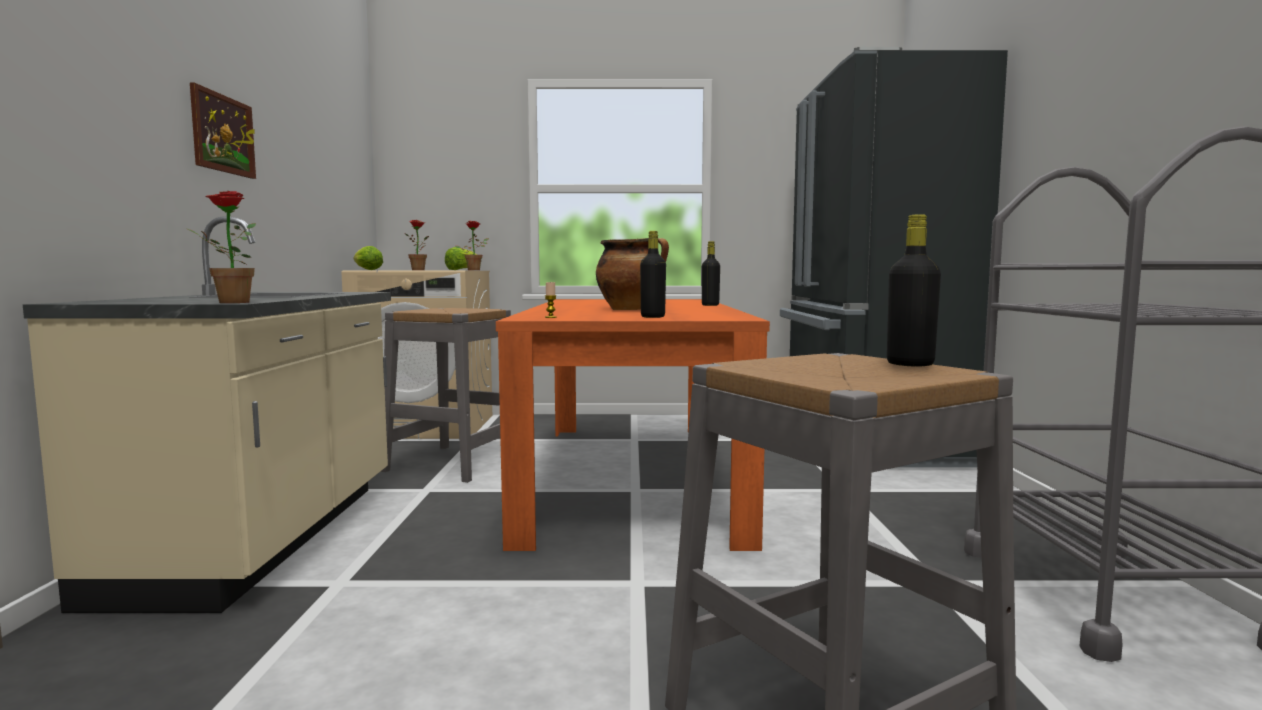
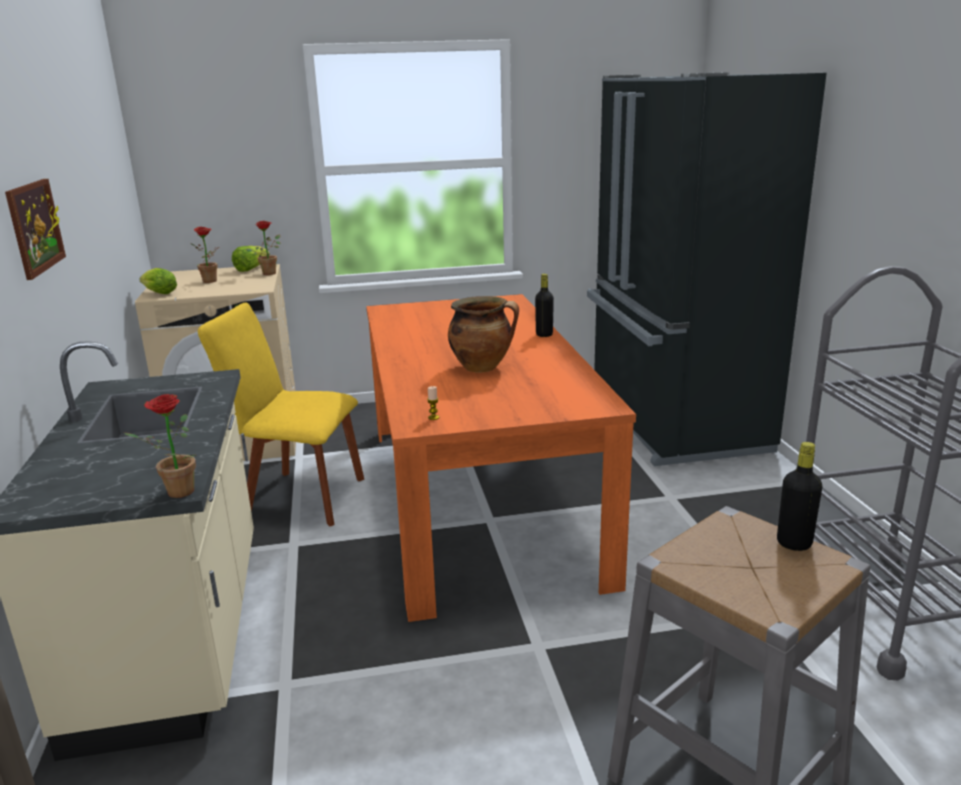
camera: 10 degrees left, 15 degrees up
grey stool [380,308,511,483] -> yellow chair [198,303,364,526]
black bottle [640,231,666,318] -> none

